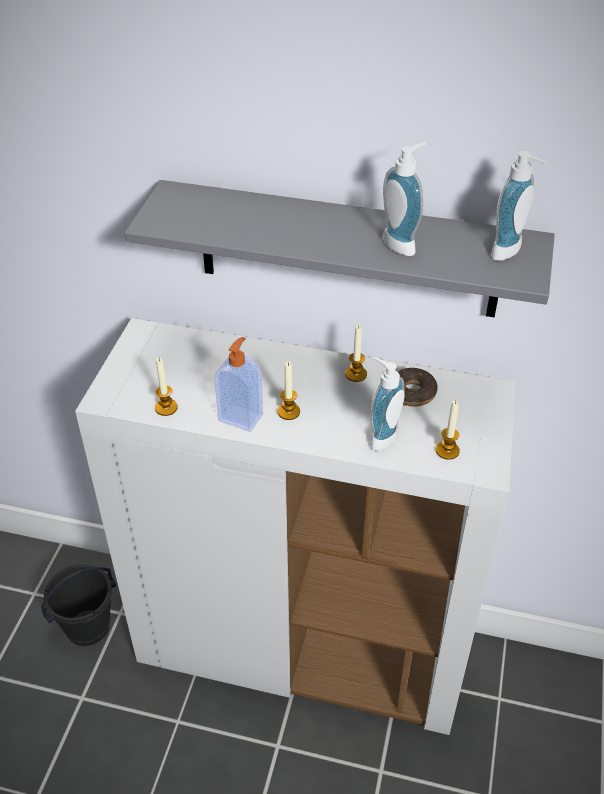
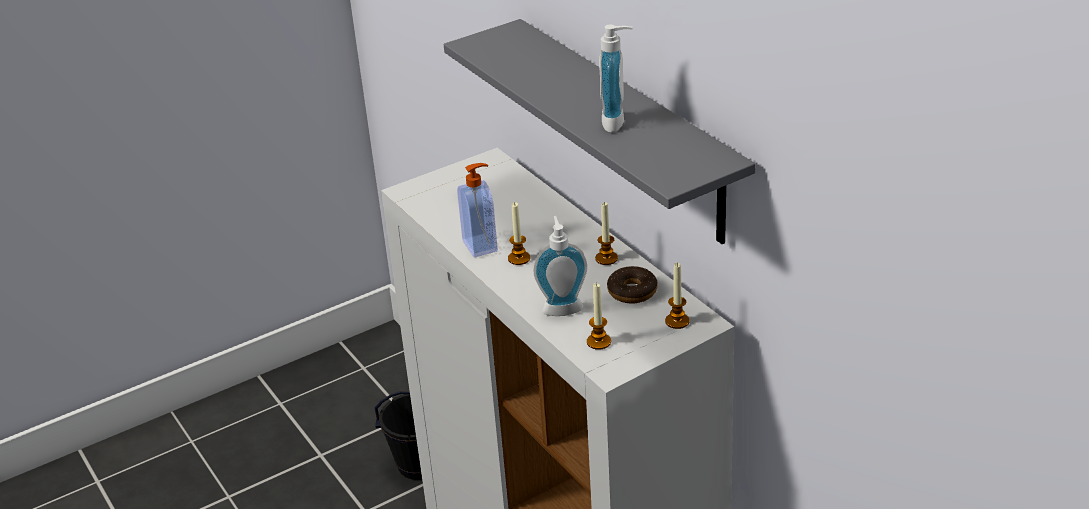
camera: 45 degrees right, 10 degrees down
candle [155,358,178,416] -> candle moved to [665,262,690,329]
soap dispenser [491,151,546,261] -> none

